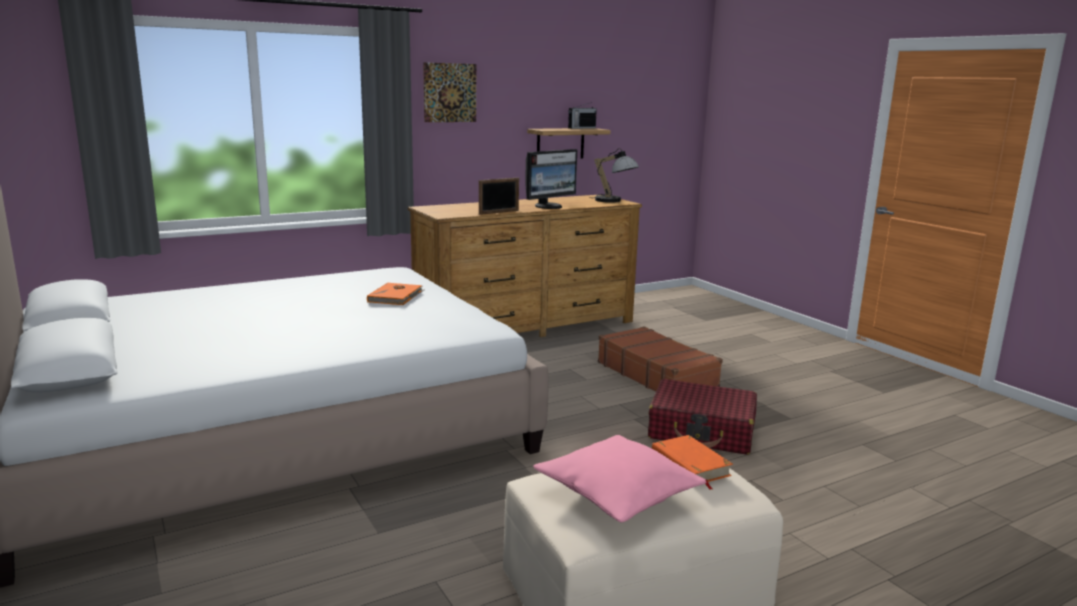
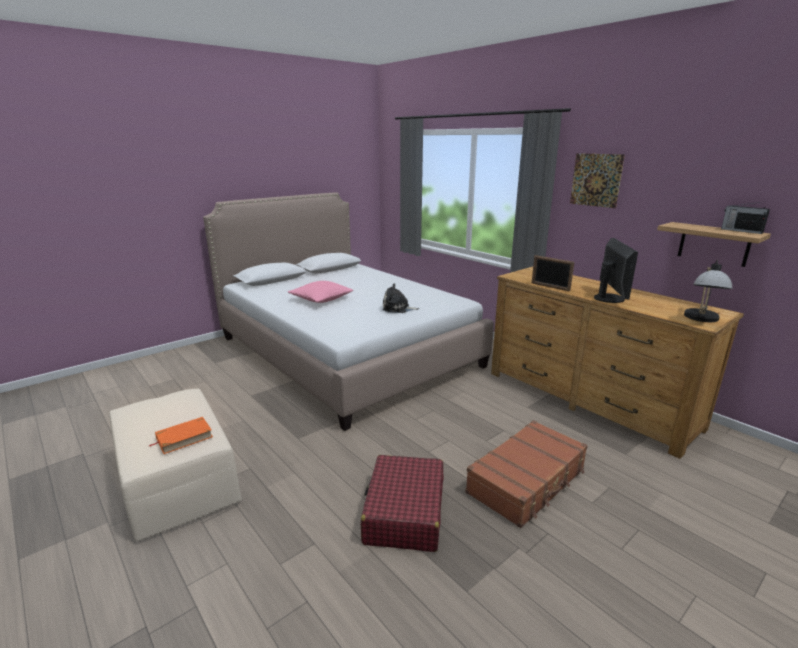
camera: 80 degrees right, 5 degrees up
orange book [367,283,425,305] -> plush toy [382,283,419,313]
monitor [525,149,577,209] -> monitor turned 120 degrees counterclockwise [594,238,638,303]
pink pillow [533,435,706,522] -> pink pillow moved to [288,281,353,303]

